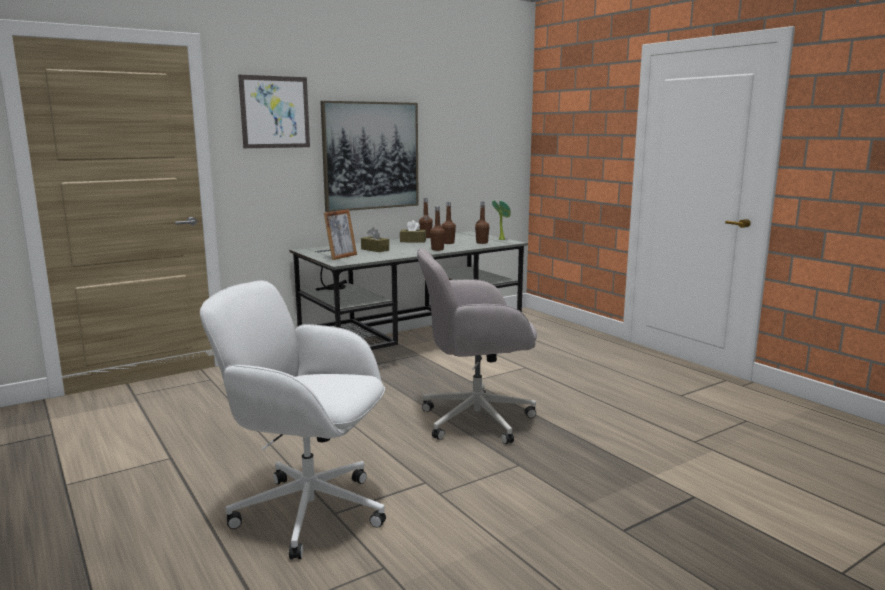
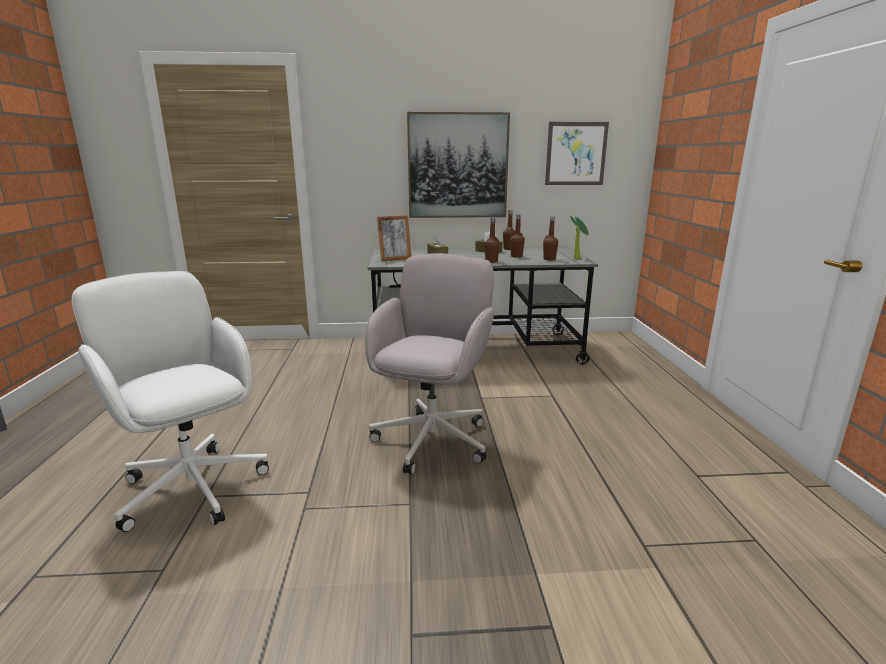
camera: 30 degrees right, 5 degrees up
picture [238,75,310,148] -> picture moved to [545,122,609,185]
grey office chair [417,248,537,444] -> grey office chair turned 90 degrees clockwise [365,253,494,474]

